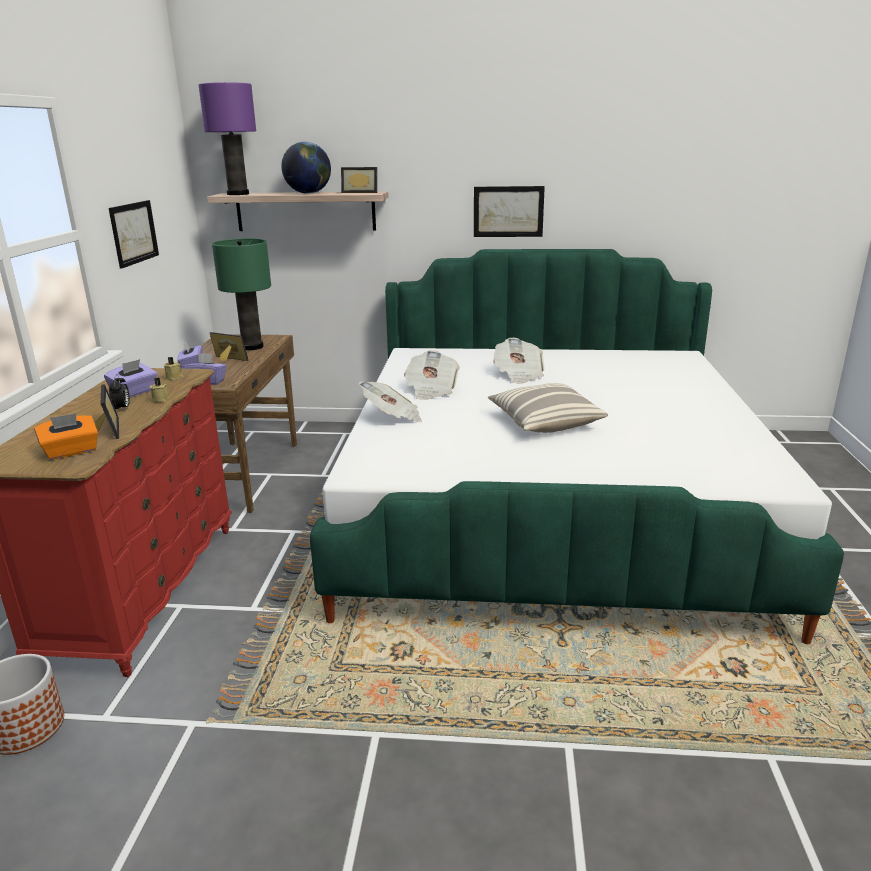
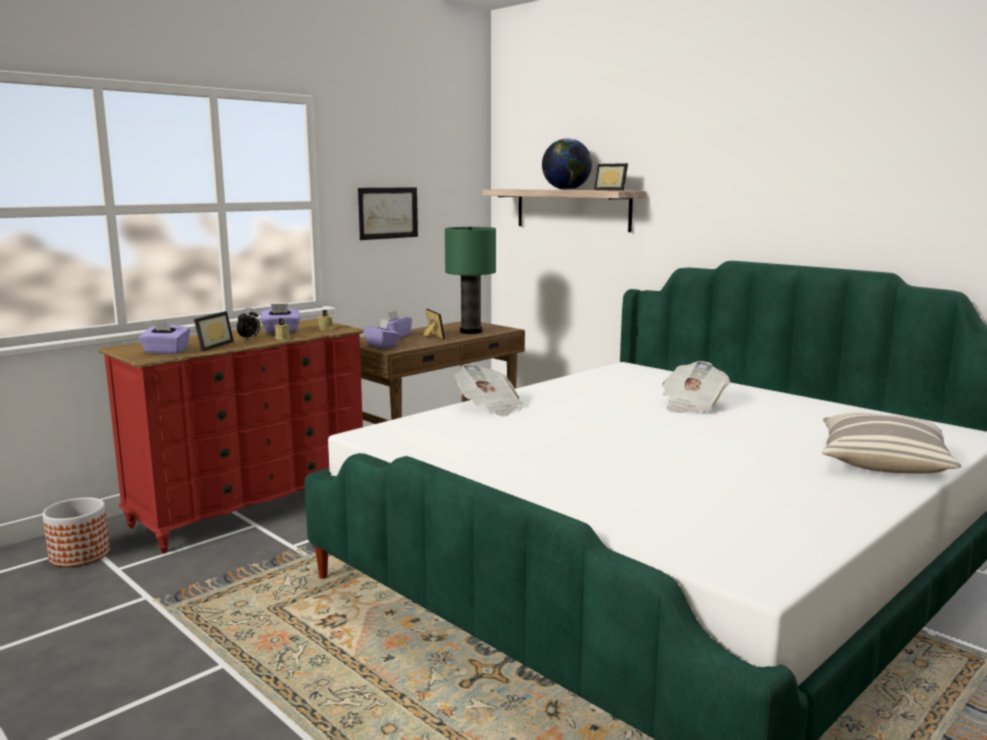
camera: 40 degrees right, 10 degrees down
orange tissue box [34,413,98,460] -> purple tissue box [139,320,190,354]
purple table lamp [199,82,256,195] -> none
newspaper [404,350,460,400] -> none
picture [474,186,545,237] -> none
pillow [488,383,608,433] -> pillow moved to [822,413,961,474]

